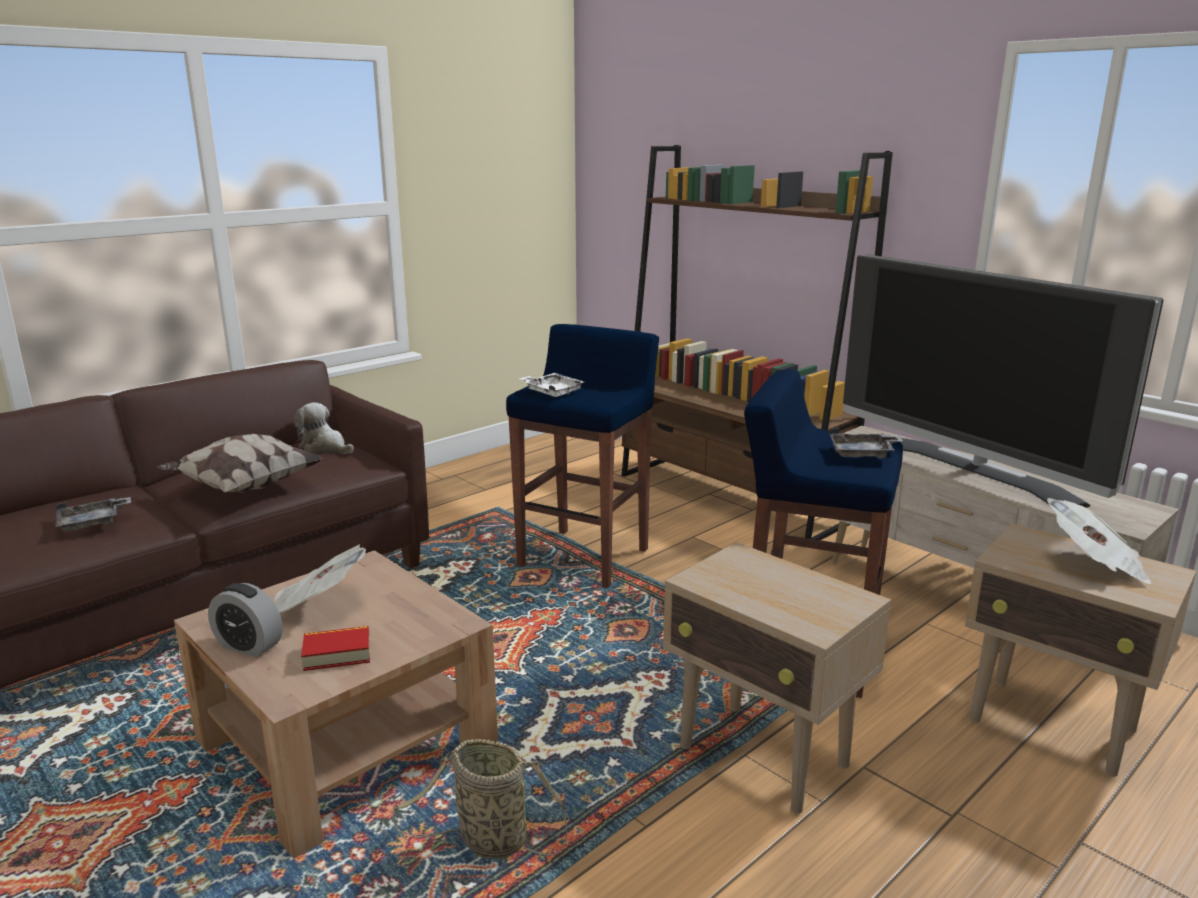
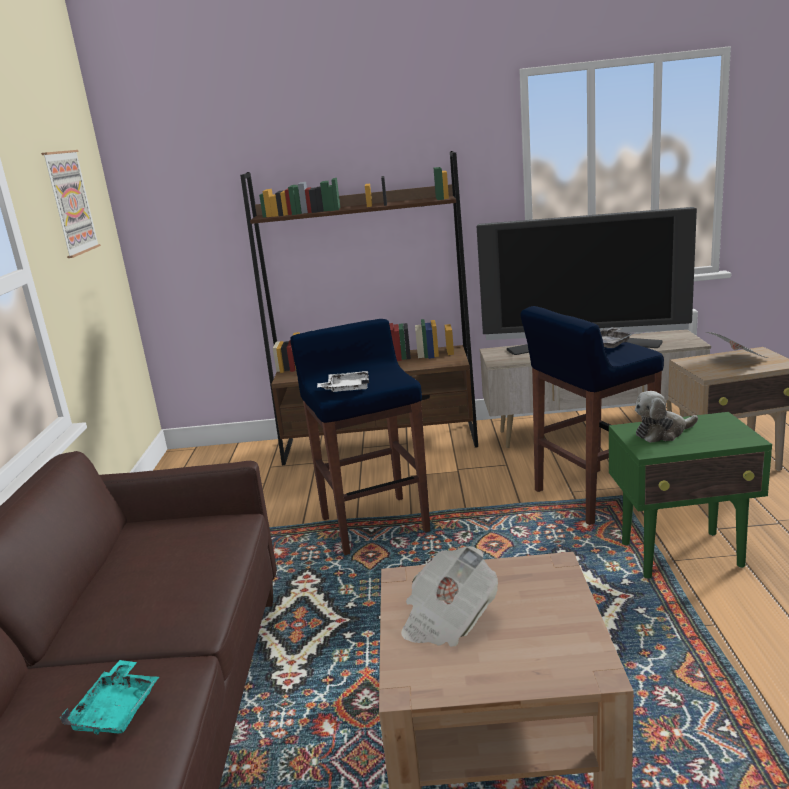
camera: 45 degrees left, 0 degrees up
grey tray [55,497,131,532] -> turquoise tray [60,660,159,735]
pillow [158,434,324,493] -> none
alarm clock [208,583,283,658] -> none
plush toy [294,402,354,454] -> plush toy moved to [635,391,698,443]
book [301,626,370,671] -> none
basket [393,739,567,859] -> none
beige side table [663,542,891,814] -> green side table [609,412,772,578]
none -> picture [41,150,101,258]

